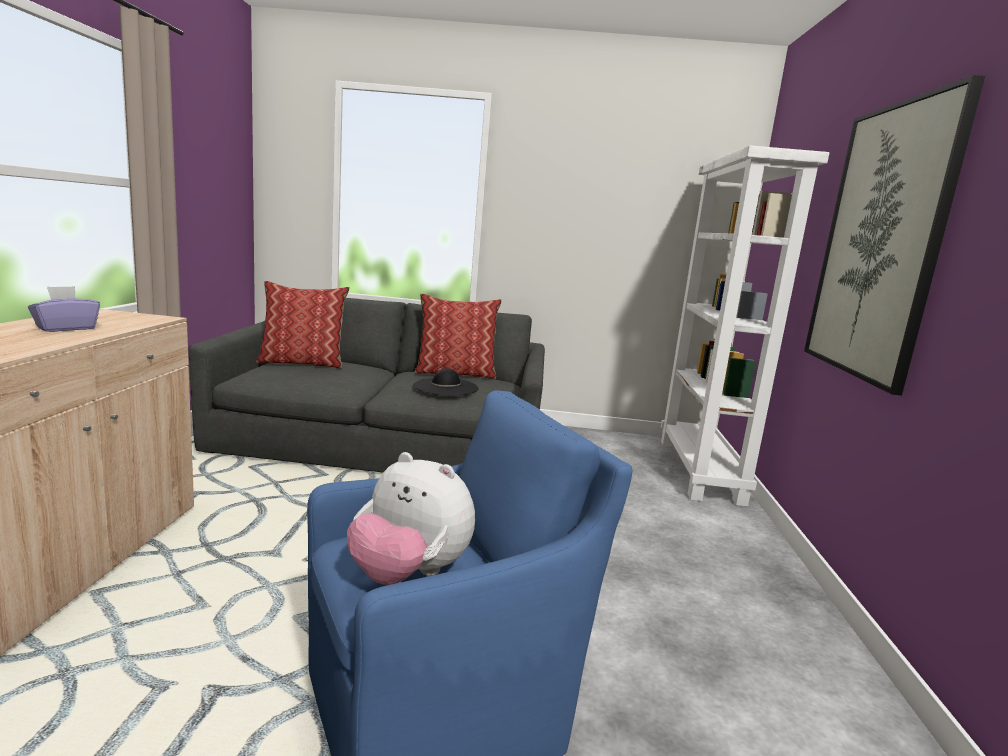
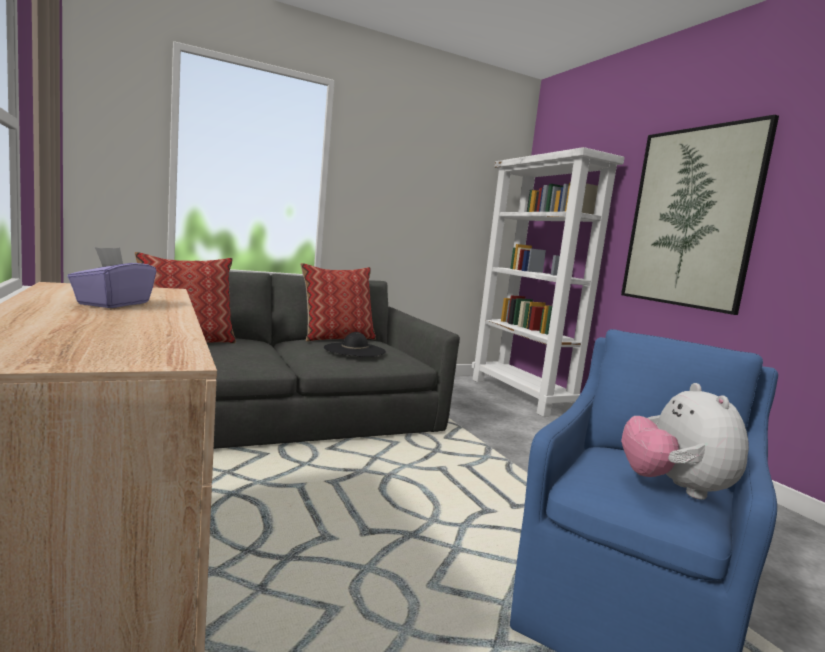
camera: 30 degrees left, 5 degrees down
plush toy [347,452,475,585] -> plush toy turned 90 degrees clockwise [621,383,749,500]

